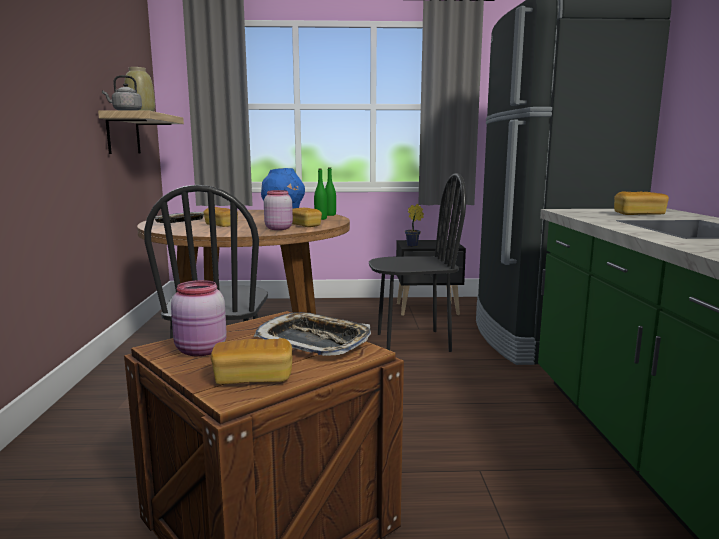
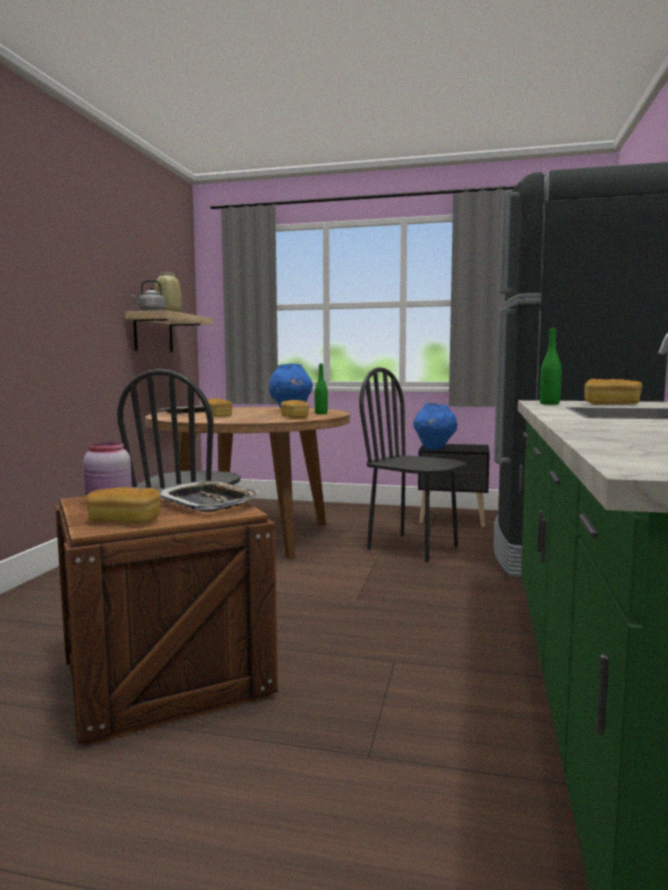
camera: 15 degrees right, 5 degrees down
pink jar [264,190,293,230] -> none
green bottle [325,168,336,216] -> green bottle moved to [540,327,562,405]
black chair [369,173,466,352] -> black chair turned 150 degrees counterclockwise [359,367,466,562]
potted plant [405,204,424,247] -> blue vase [413,403,457,450]

